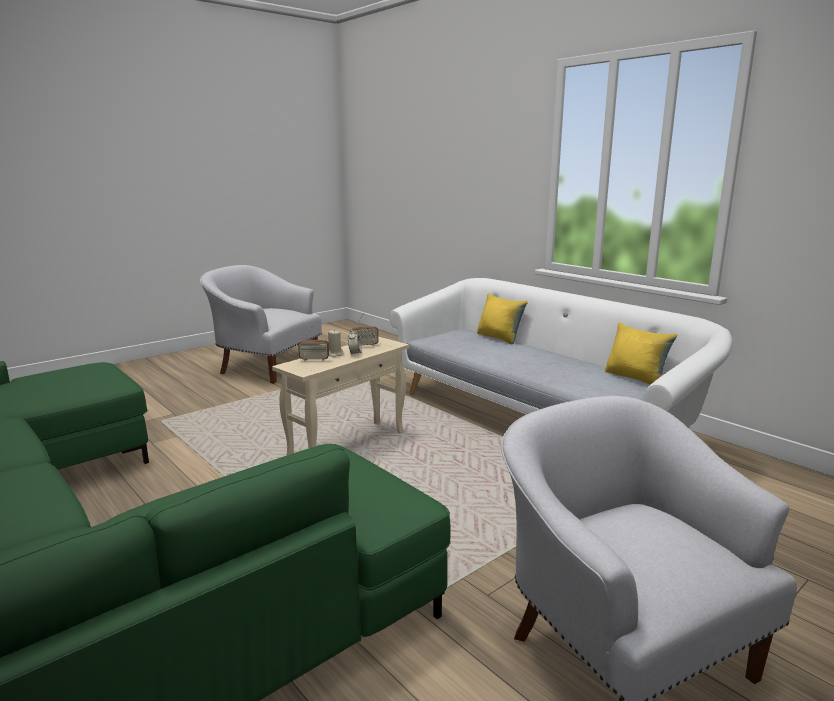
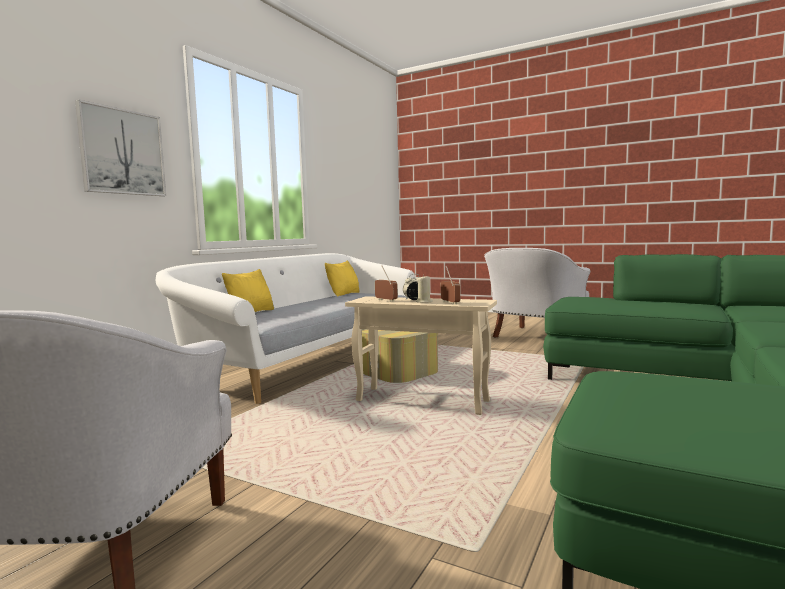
camera: 110 degrees left, 10 degrees down
none -> picture [75,100,166,196]
none -> ottoman [362,329,438,383]

